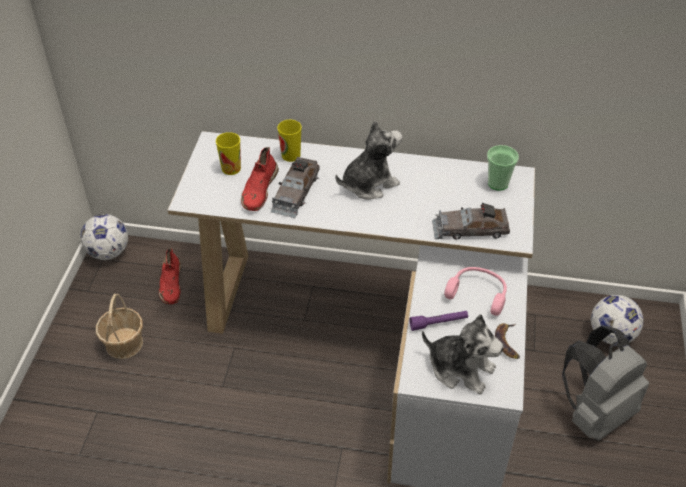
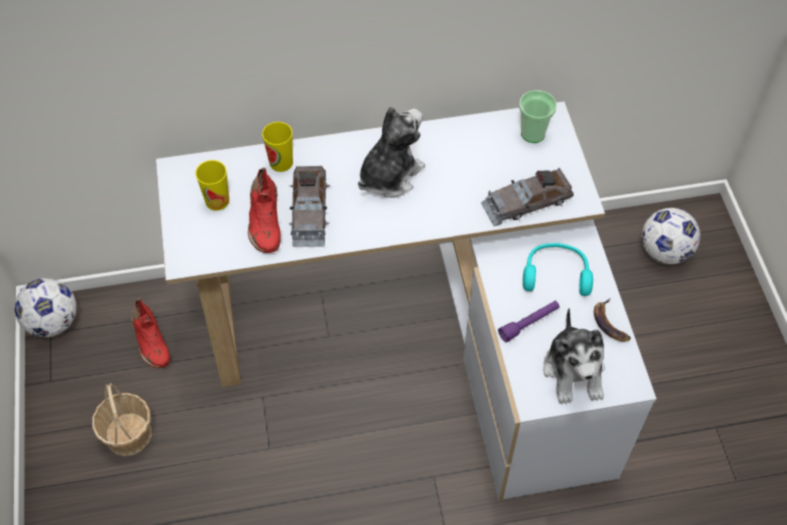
camera: 20 degrees left, 10 degrees up
plush toy [422,314,504,395] -> plush toy turned 75 degrees clockwise [543,308,605,404]
pink headphones [444,267,507,316] -> turquoise headphones [523,243,593,296]
grey backpack [562,326,649,441] -> none

